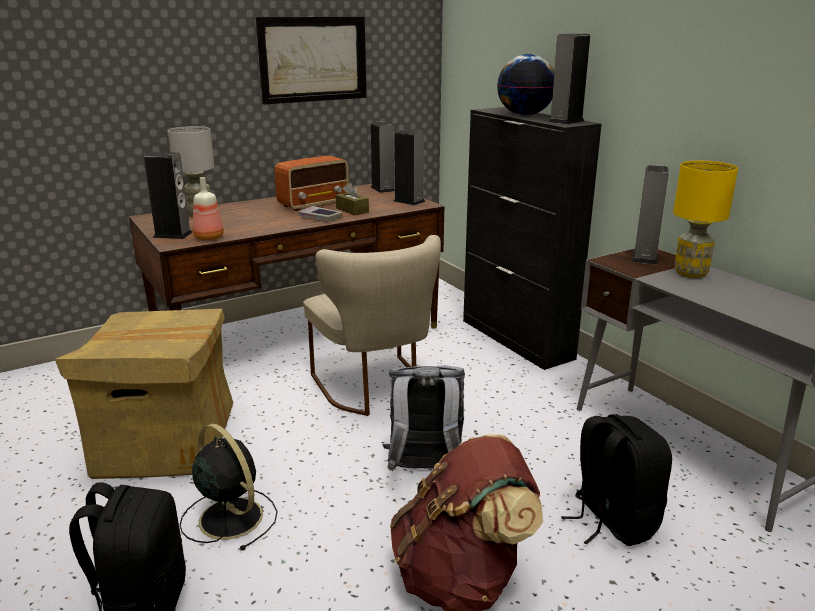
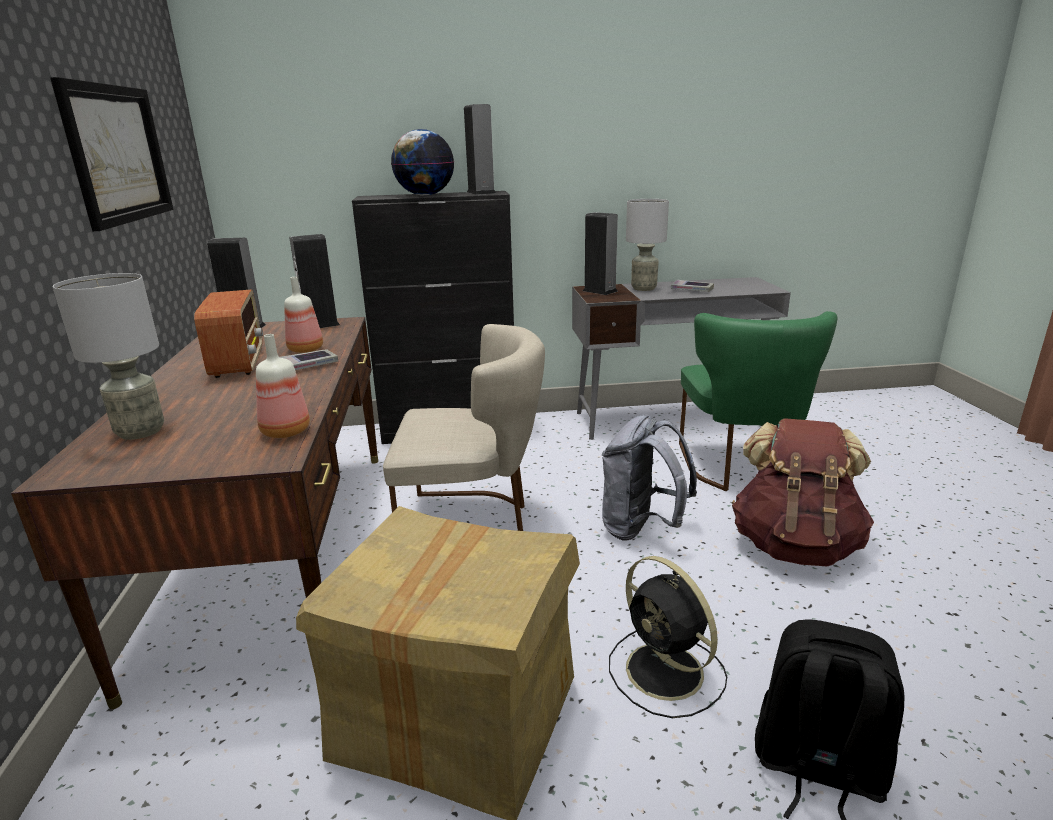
camera: 65 degrees left, 0 degrees up
speaker [144,152,193,239] -> none
black fan [180,424,277,551] -> black fan turned 105 degrees counterclockwise [609,556,727,718]
brown tissue box [335,183,369,215] -> bottle [284,277,323,353]
black backpack [561,414,672,546] -> green chair [679,311,837,491]
yellow table lamp [673,161,738,278] -> grey table lamp [626,199,669,291]
none -> book [671,279,714,292]

